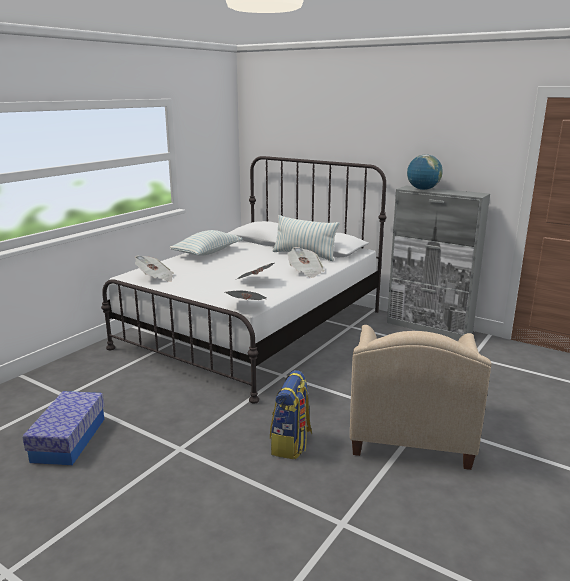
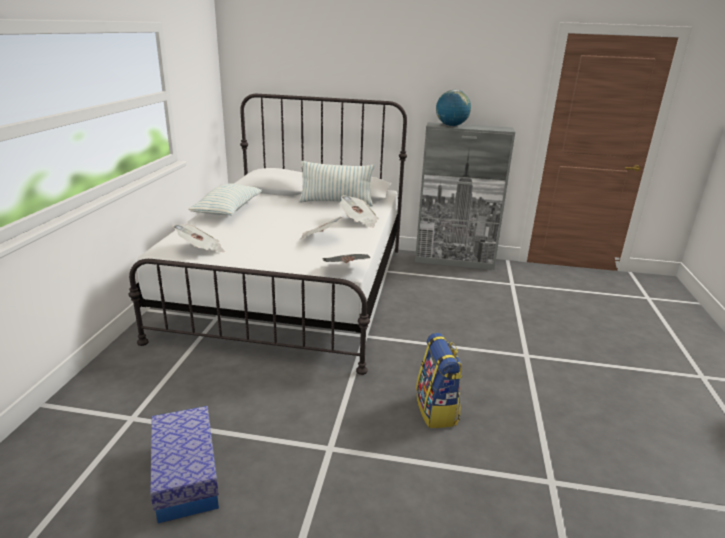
camera: 25 degrees left, 5 degrees up
beige armchair [350,325,492,470] -> none

